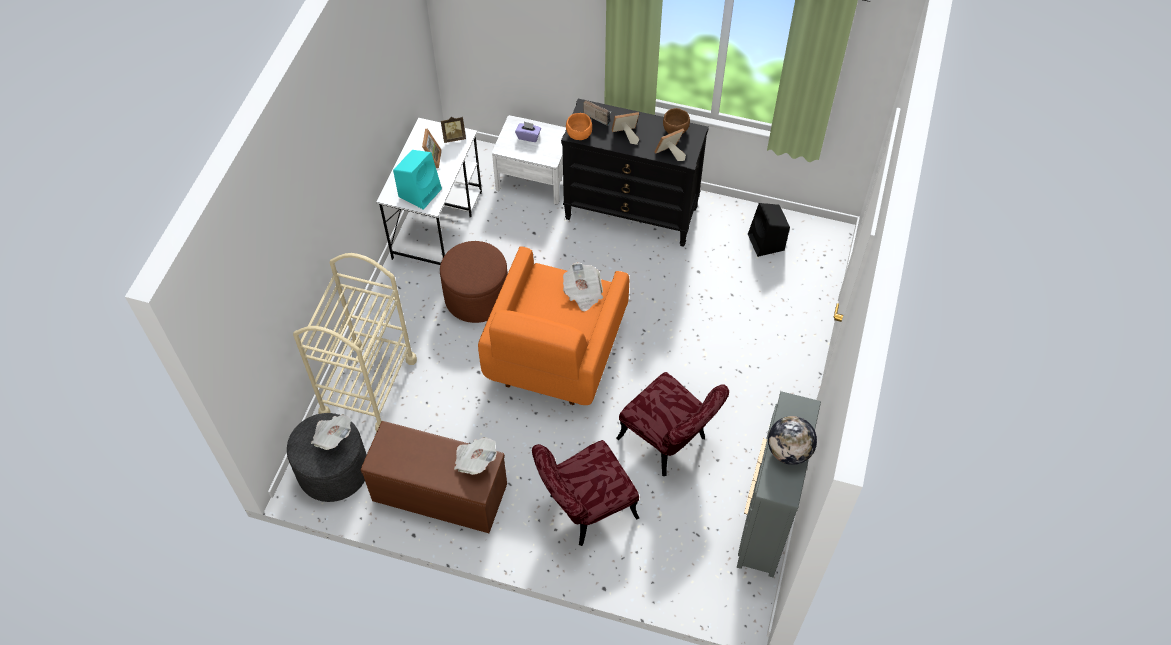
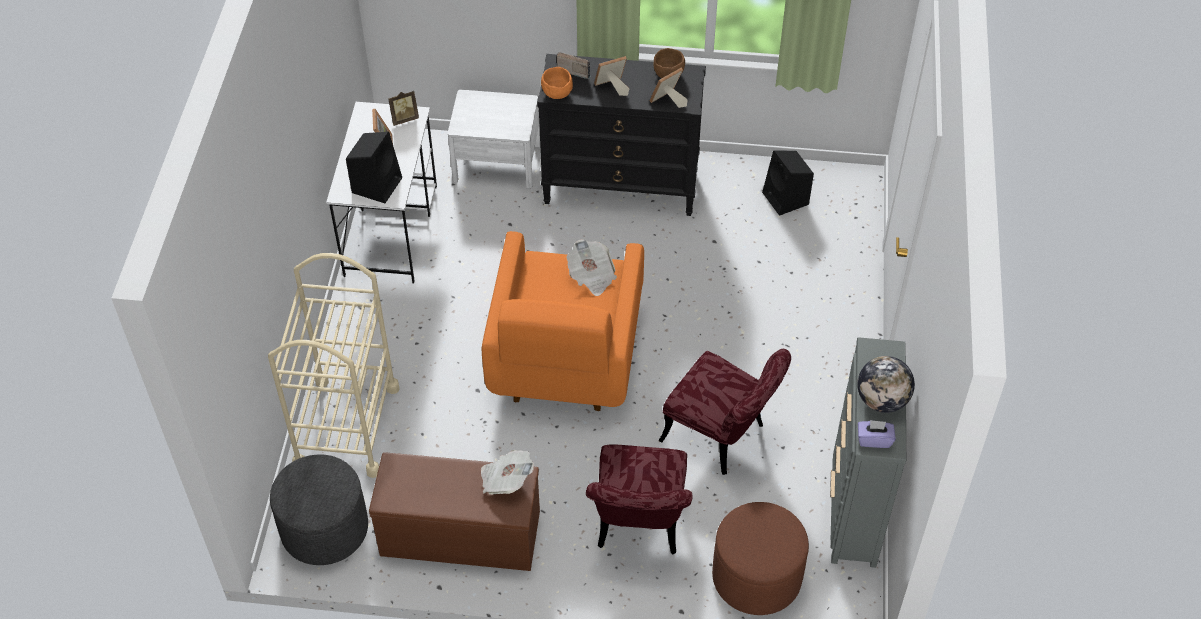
camera: 10 degrees left, 5 degrees down
newspaper [311,414,352,450] -> none
turquoise speaker [393,150,442,210] -> black speaker [346,132,402,203]
brown ottoman [440,241,508,323] -> brown ottoman moved to [712,502,809,615]
purple tissue box [515,122,541,142] -> purple tissue box moved to [858,420,896,448]
red chair [532,440,639,546] -> red chair turned 45 degrees counterclockwise [586,444,693,555]

